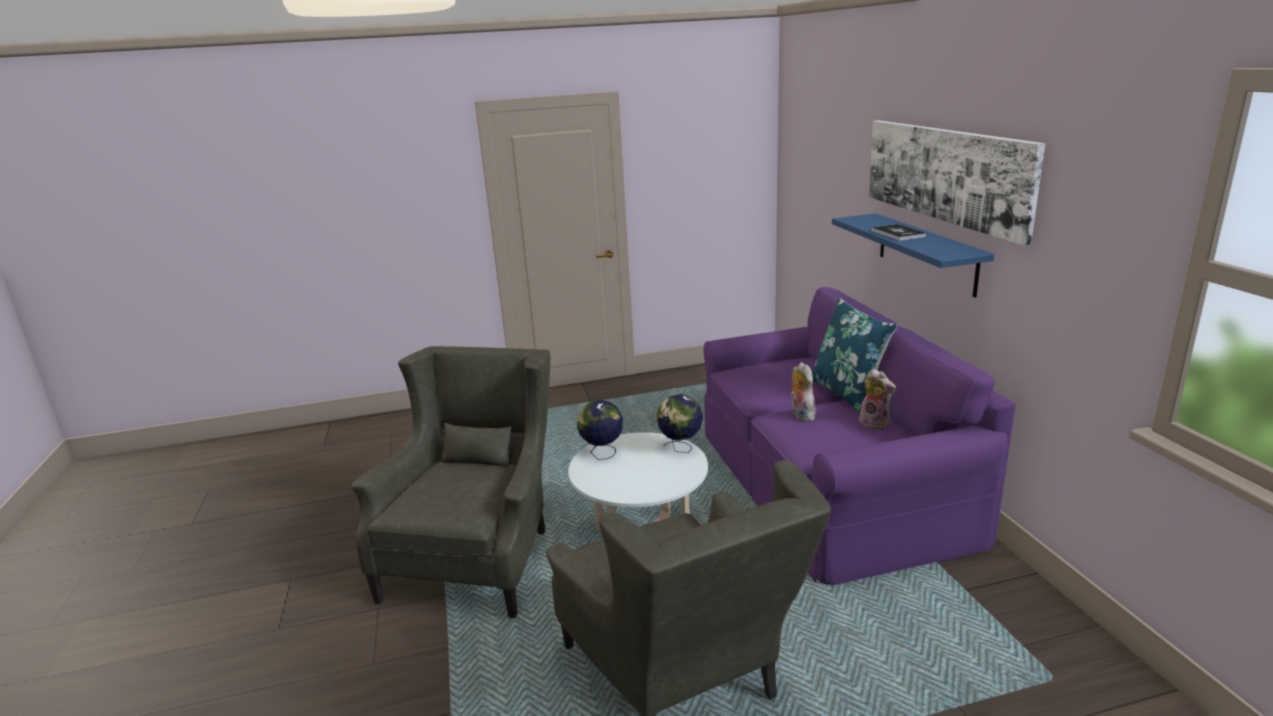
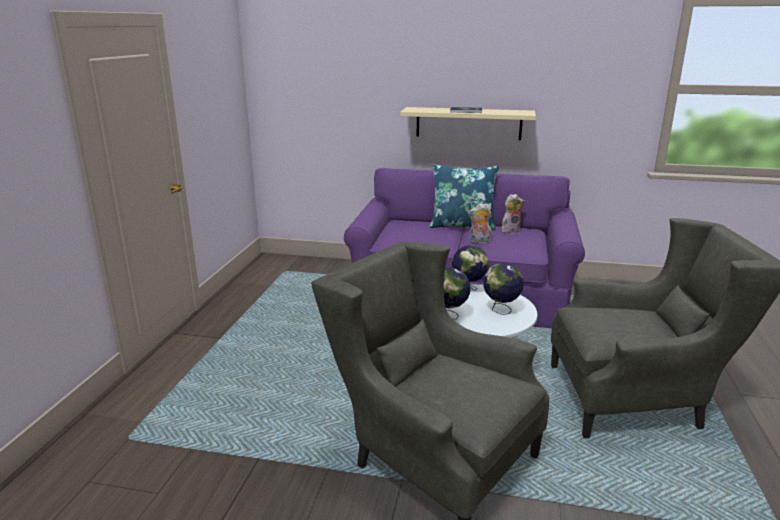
camera: 65 degrees left, 0 degrees up
blue shelf [832,213,994,298] -> beige shelf [400,107,536,140]
picture [869,120,1045,246] -> none
none -> globe [484,263,524,315]

